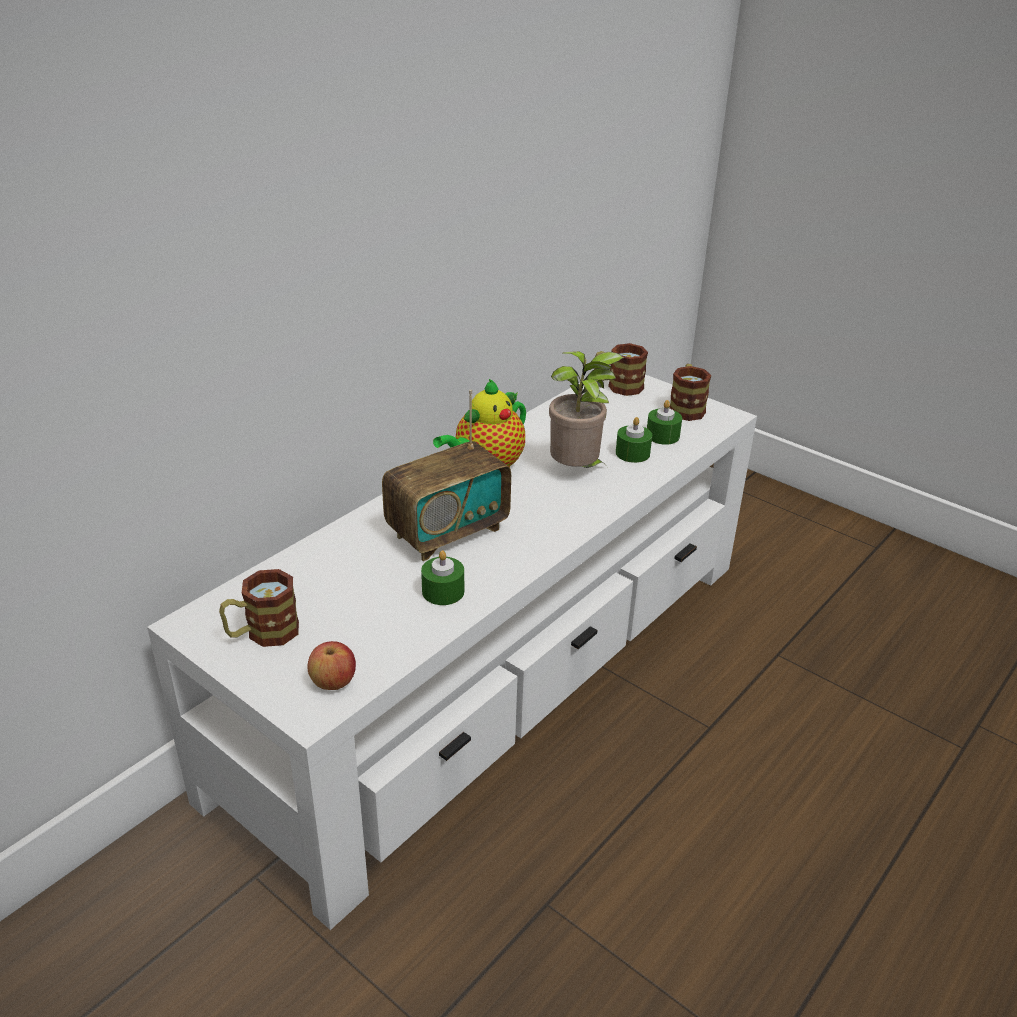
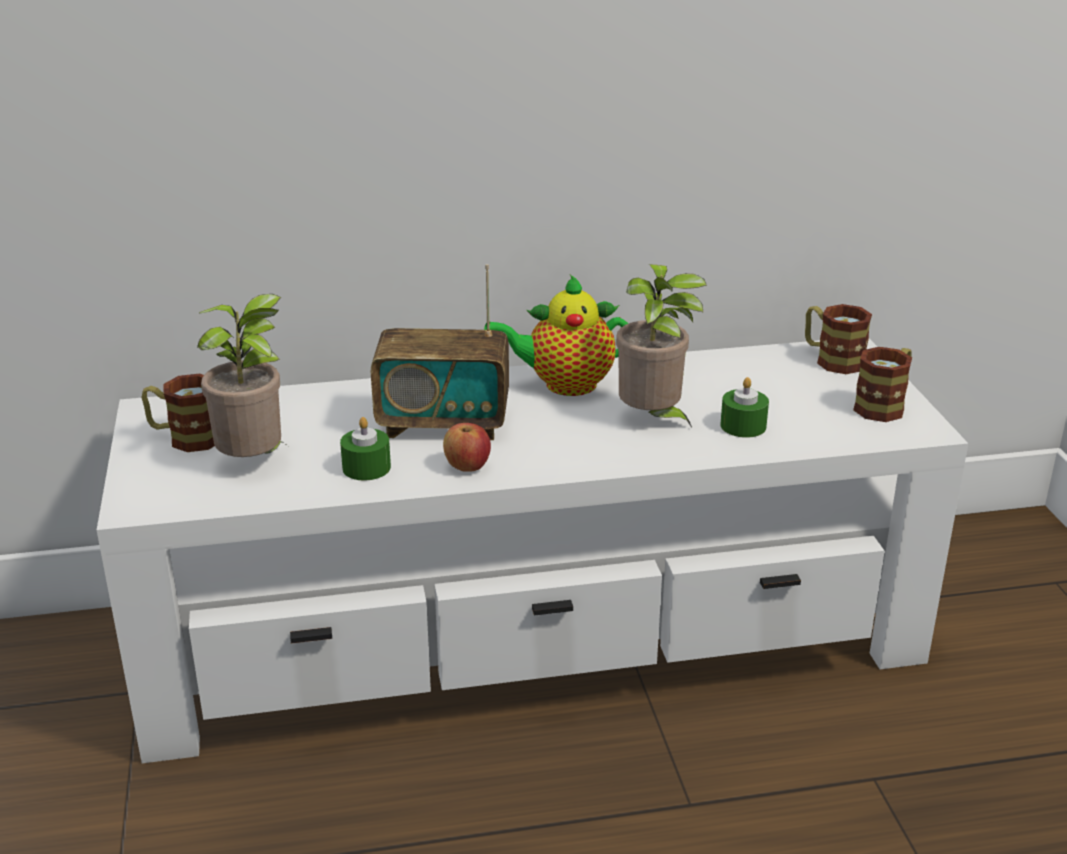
camera: 40 degrees right, 5 degrees down
apple [307,641,356,690] -> apple moved to [443,423,491,472]
green candle [647,400,682,445] -> none
none -> potted plant [197,294,288,457]

